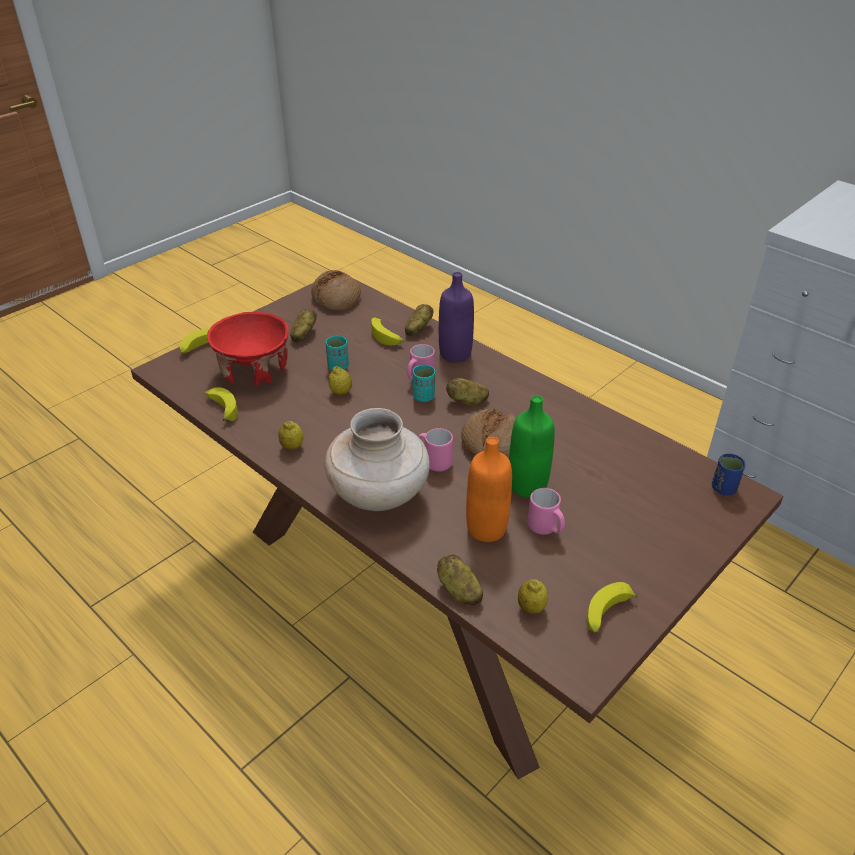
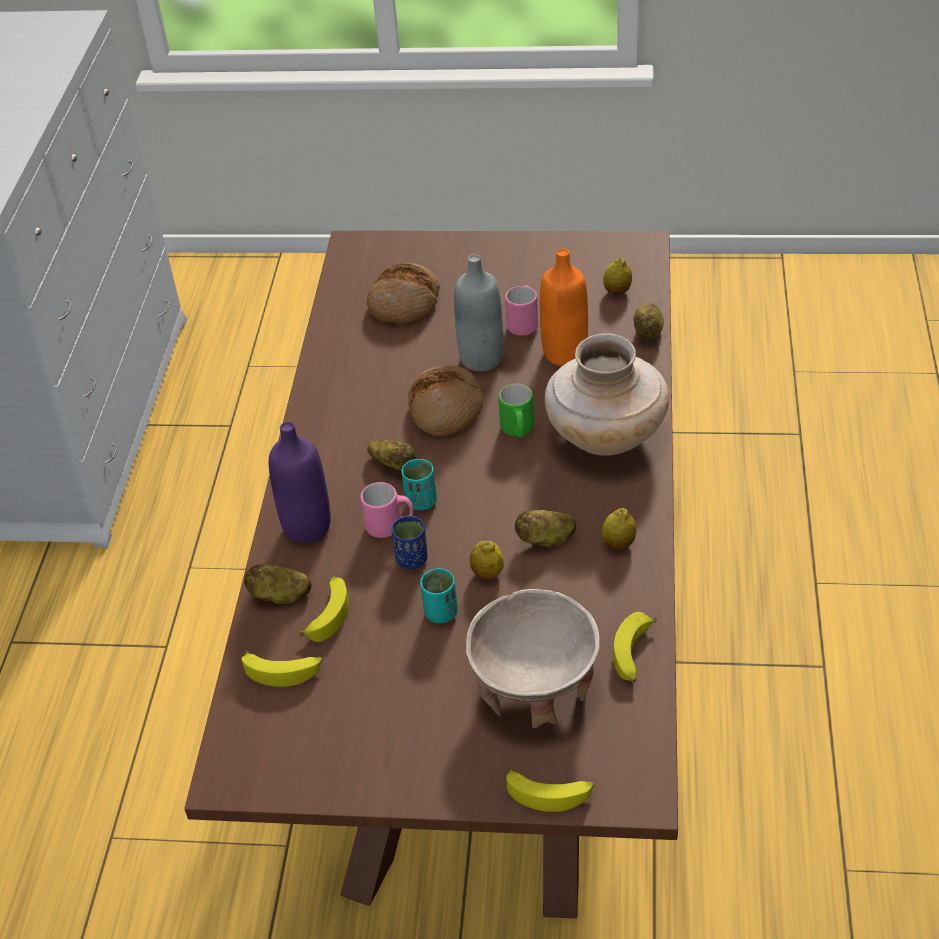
camera: 125 degrees left, 5 degrees up
red bowl [207,312,289,387] -> beige bowl [466,589,600,729]
potato [290,309,317,342] -> potato moved to [515,510,576,547]
bread [311,270,361,311] -> bread moved to [367,263,440,323]
pink mug [418,428,453,472] -> green mug [498,384,534,438]
green bottle [509,395,555,498] -> grey bottle [454,254,503,371]
banana [586,582,638,634] -> banana moved to [242,650,323,687]
blue cup [712,453,745,495] -> blue cup moved to [392,516,428,569]

